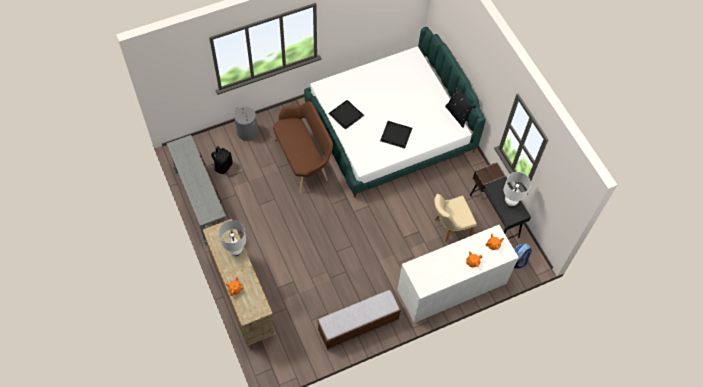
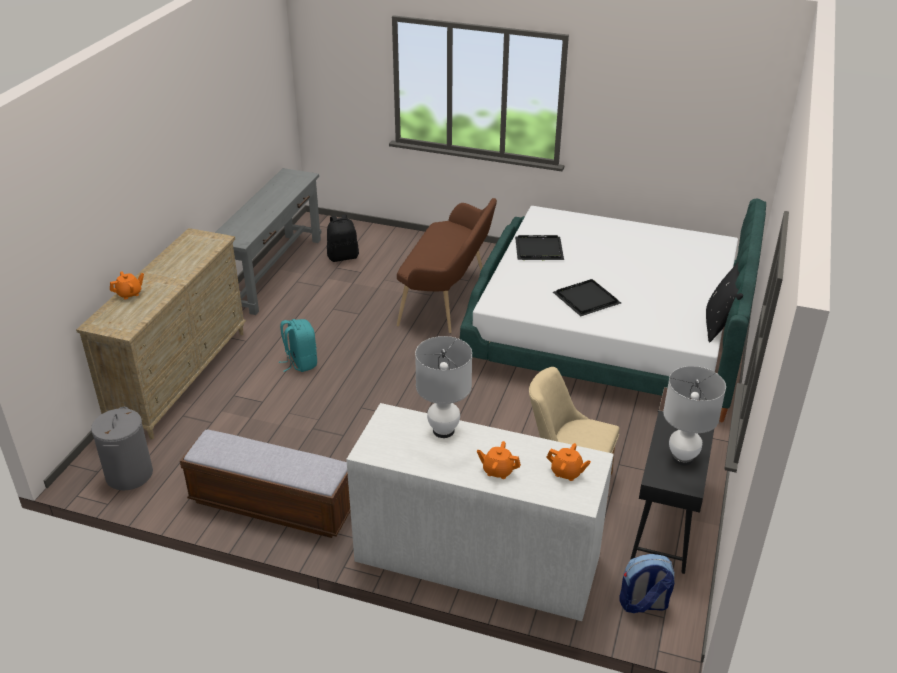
camera: 45 degrees right, 25 degrees down
white table lamp [219,220,246,256] -> white table lamp moved to [415,336,472,438]
grey laundry basket [234,106,258,141] -> grey laundry basket moved to [91,407,153,490]
none -> turquoise backpack [279,319,317,372]

